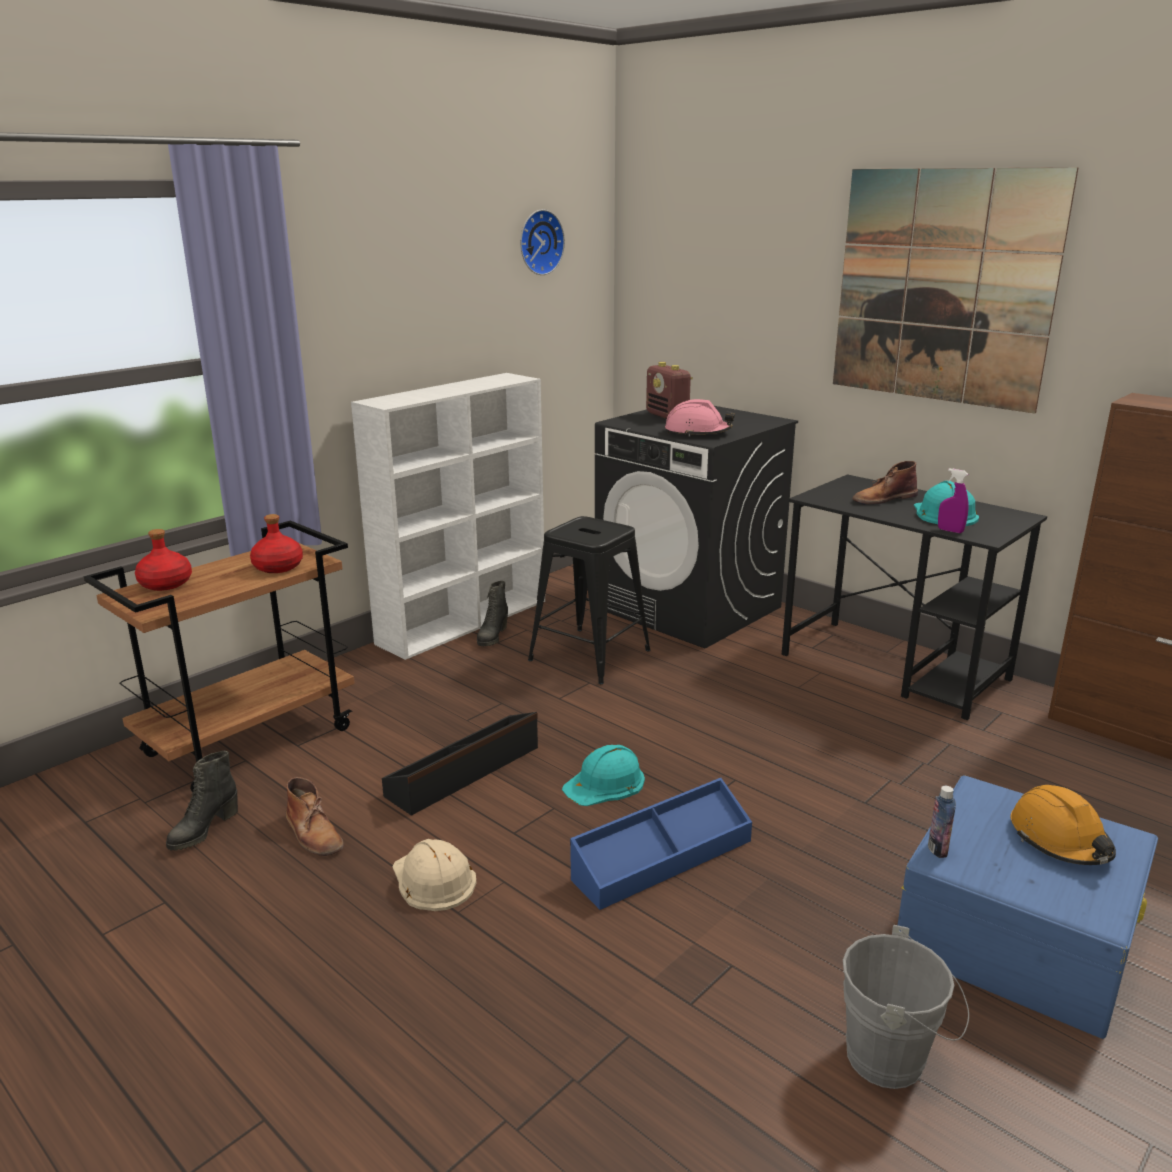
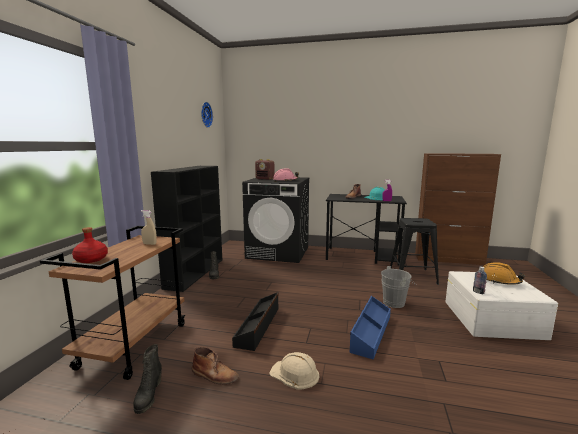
camera: 30 degrees left, 10 degrees down
red bottle [250,514,303,573] -> beige spray bottle [141,210,157,245]
white bookcase [351,373,545,660] -> black bookcase [151,166,222,292]
black stool [528,516,650,684] -> black stool moved to [390,218,439,285]
turquoise hard hat [562,745,645,806] -> none
picture [833,167,1079,414] -> none
grey bucket [843,925,969,1089] -> grey bucket moved to [381,266,417,308]
blue storage box [898,775,1158,1039] -> white storage box [445,271,558,340]

